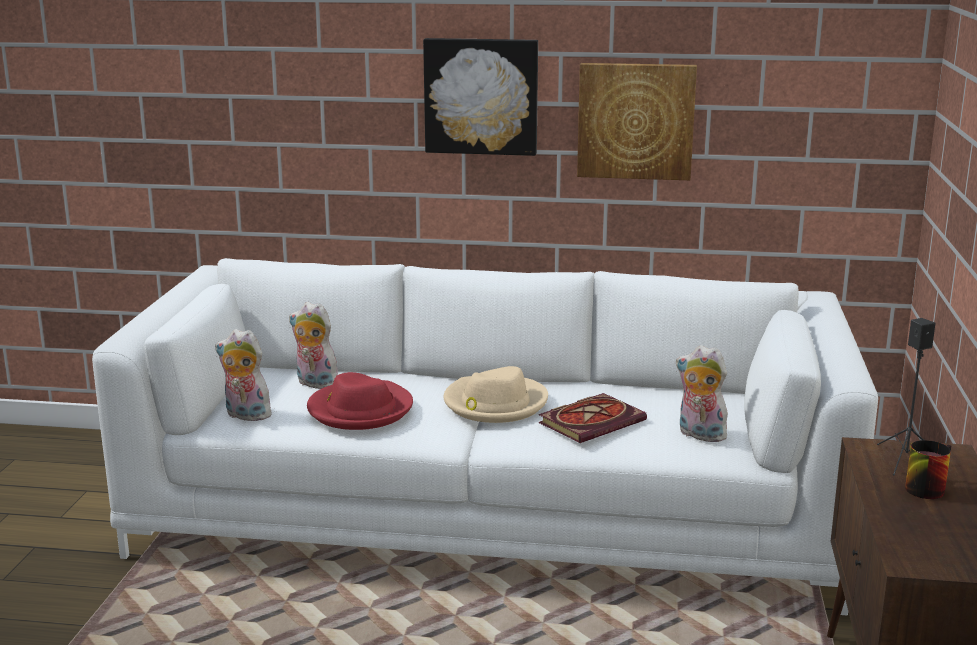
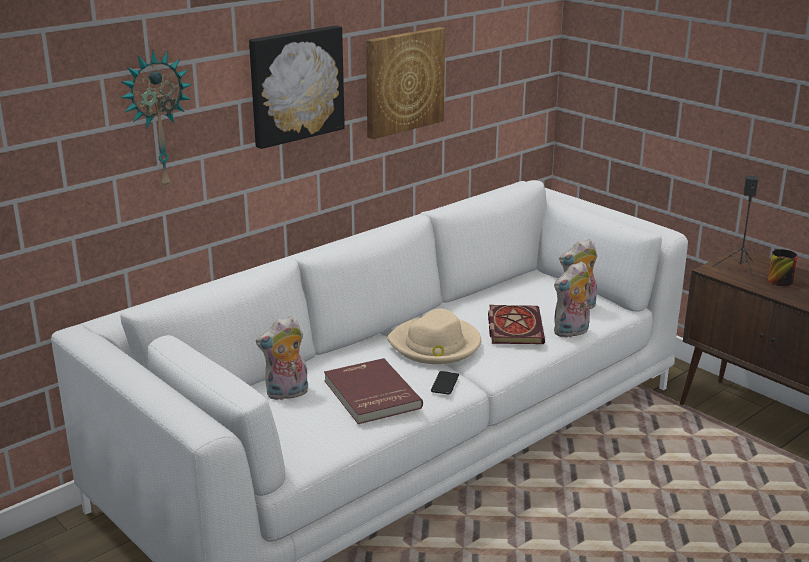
camera: 50 degrees left, 5 degrees up
plush toy [215,329,274,421] -> plush toy moved to [554,261,590,338]
red hat [307,372,413,430] -> red book [324,358,423,424]
none -> wall clock [120,50,192,190]
none -> phone [431,371,459,394]

